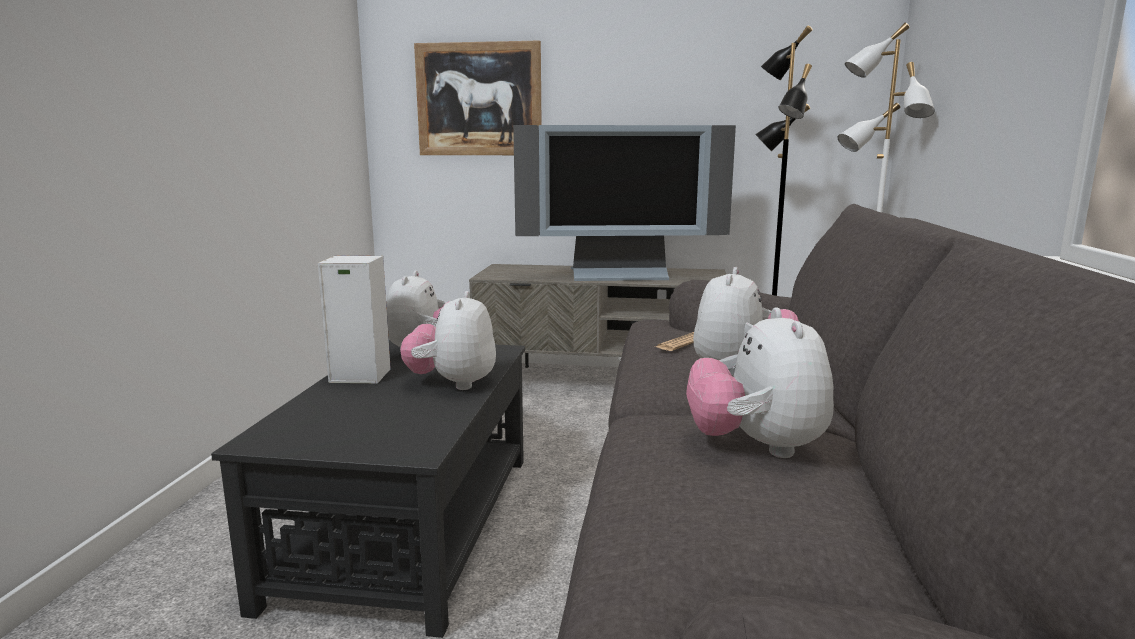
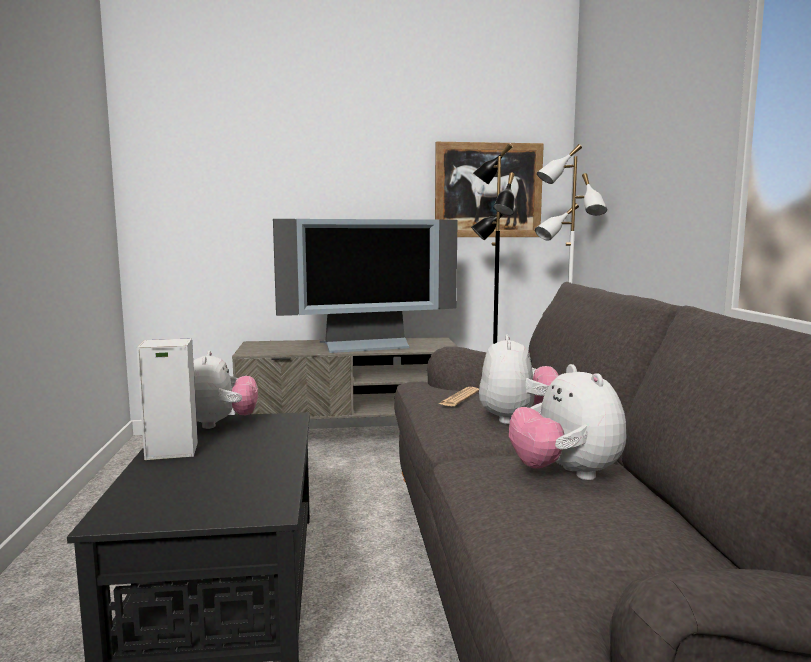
camera: 15 degrees left, 5 degrees down
plush toy [400,291,496,390] -> none
picture [414,40,542,155] -> picture moved to [435,142,544,237]

